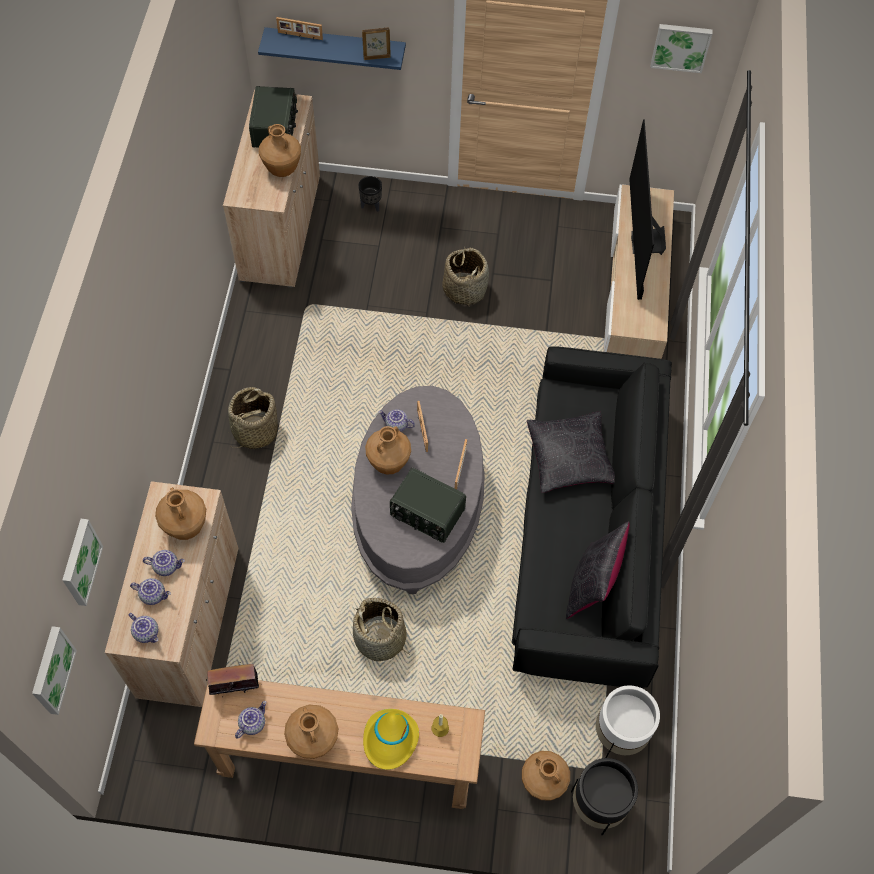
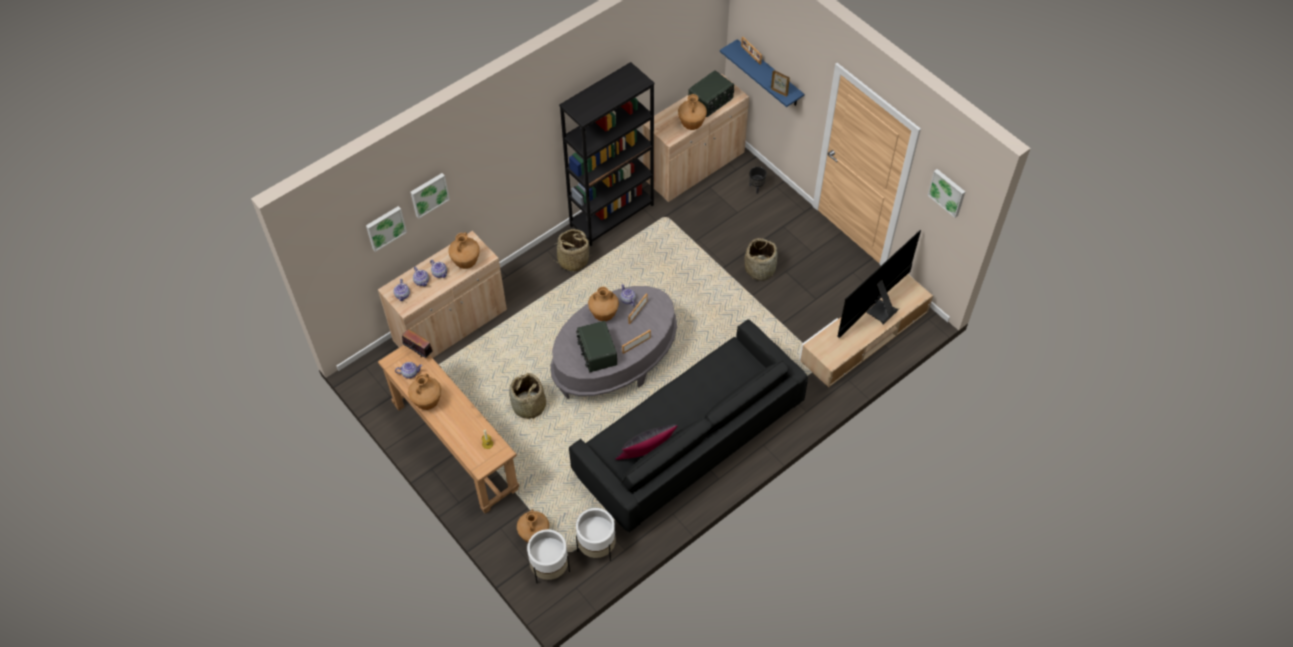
camera: 45 degrees right, 5 degrees down
picture [32,626,77,715] -> picture moved to [410,173,450,219]
yellow hat [363,709,419,770] -> none
black pillow [527,411,615,493] -> none
black planter [571,758,638,836] -> white planter [527,529,570,583]
none -> black bookcase [559,62,654,246]

